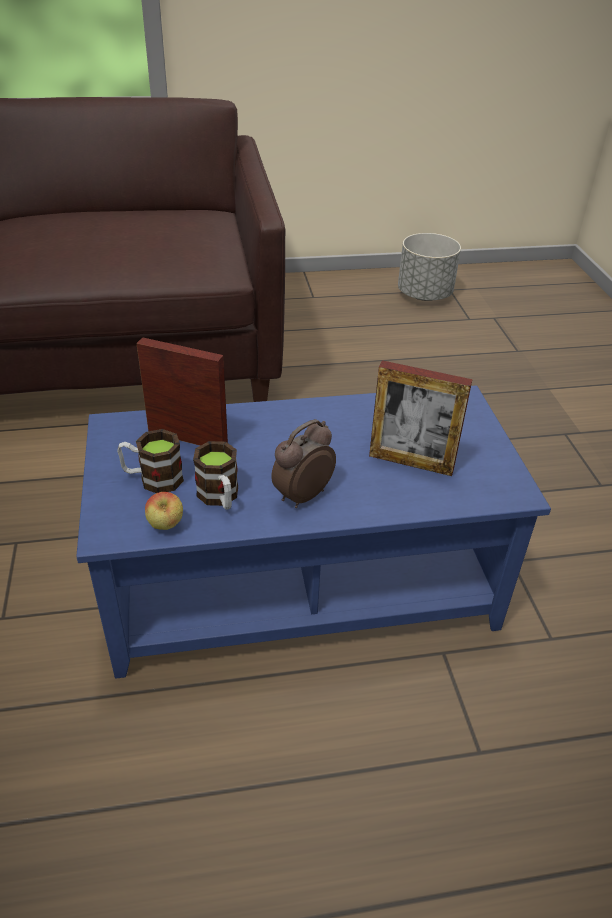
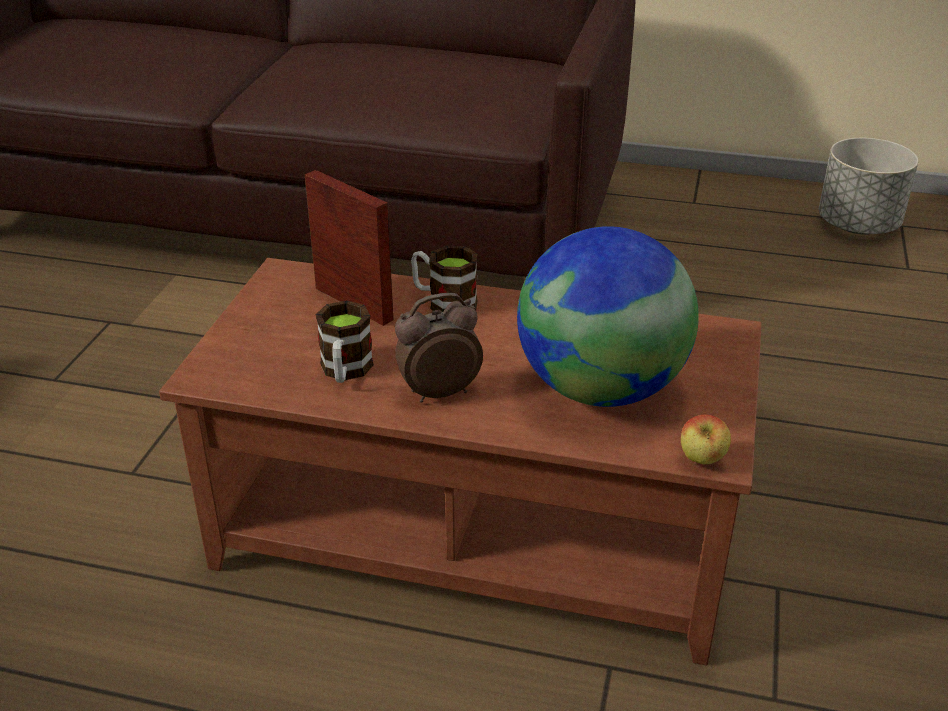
camera: 25 degrees right, 5 degrees down
blue coffee table [76,385,551,679] -> brown coffee table [159,258,762,665]
mug [117,429,184,493] -> mug moved to [411,246,478,312]
apple [145,492,183,530] -> apple moved to [681,415,731,464]
picture frame [369,360,473,476] -> globe [517,226,699,407]

